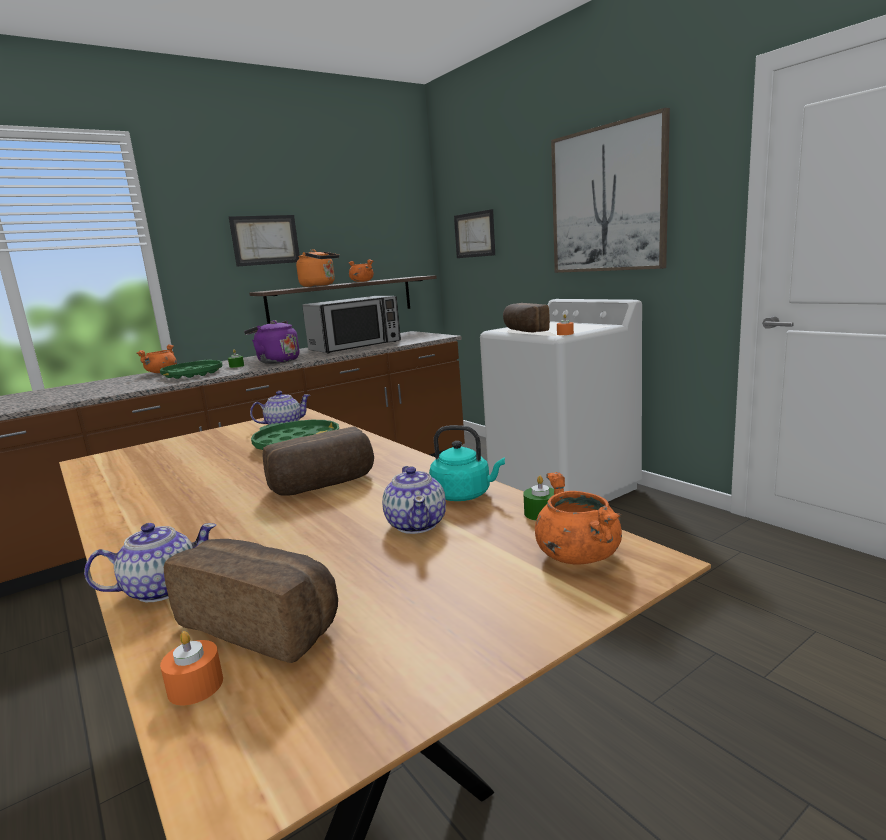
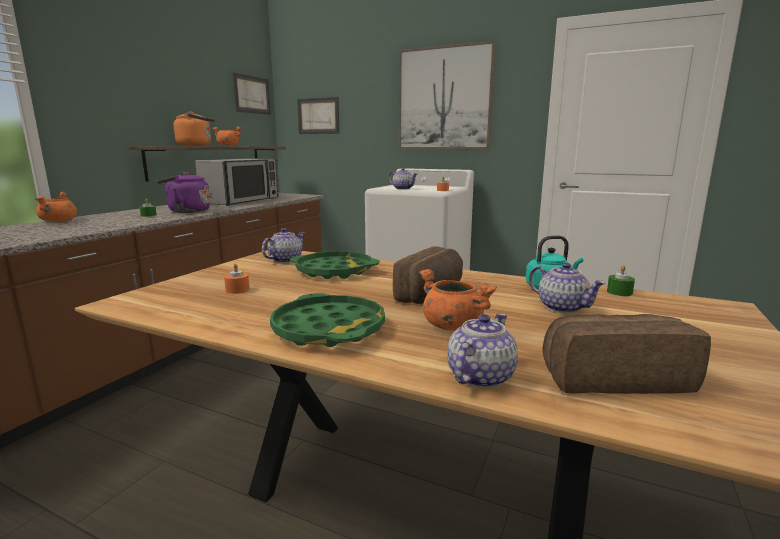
camera: 30 degrees left, 0 degrees up
green tray [160,360,223,379] -> green tray moved to [270,293,385,347]
orange candle [160,631,223,705] -> orange candle moved to [224,263,250,294]
picture [229,215,300,267] -> picture moved to [233,73,271,115]
bread [503,303,550,332] -> teapot [389,168,418,190]
orange cooking pot [535,472,622,565] -> orange cooking pot moved to [419,269,497,331]

